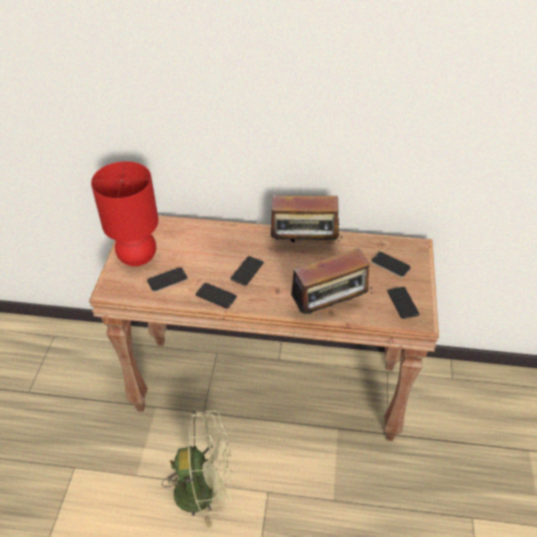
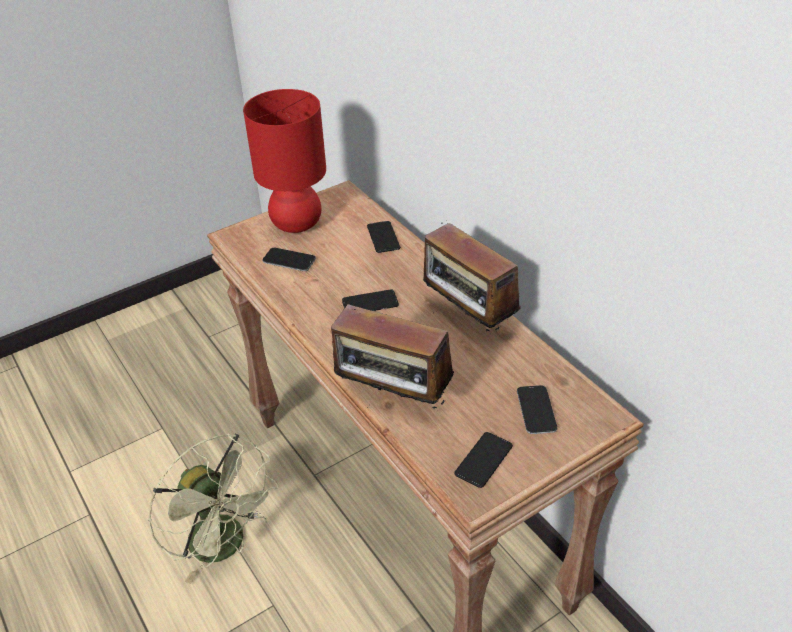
camera: 50 degrees right, 5 degrees down
phone [196,283,237,309] -> phone moved to [367,221,400,253]

